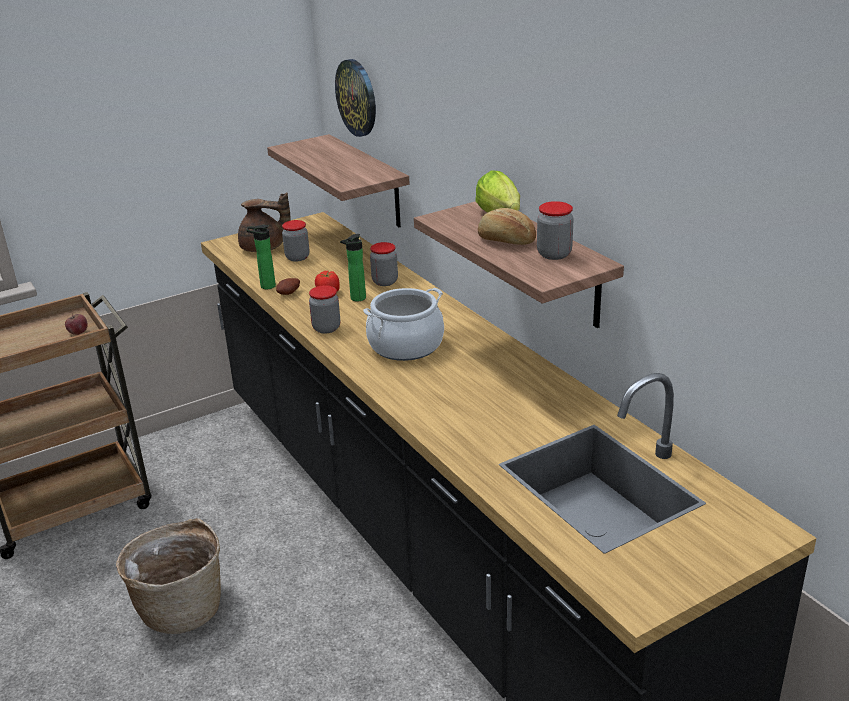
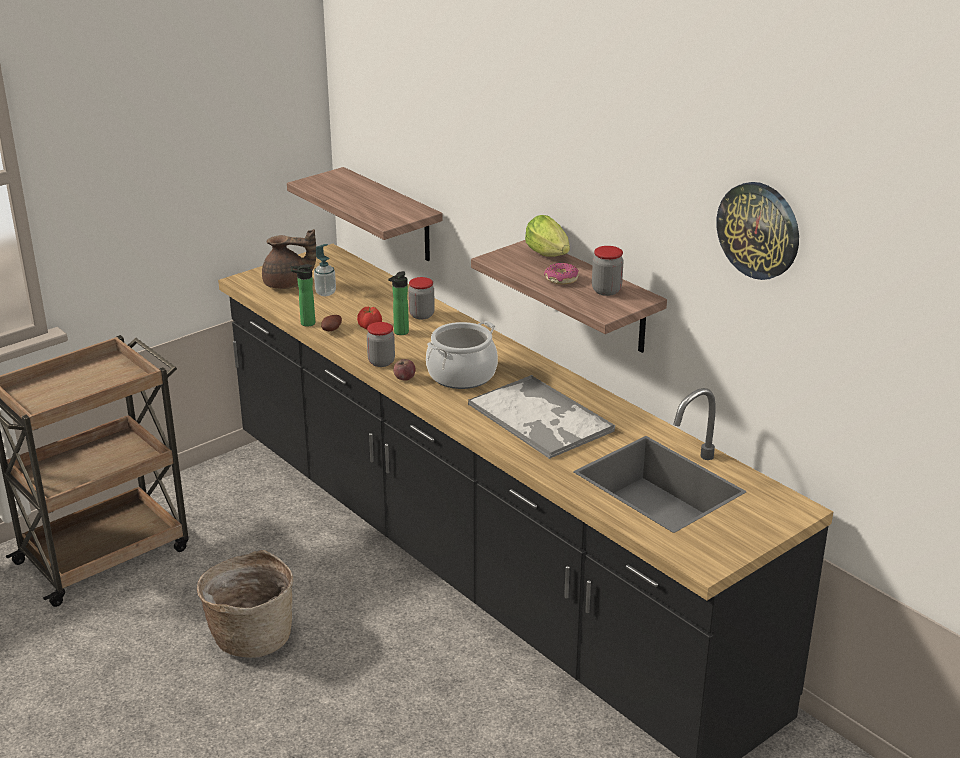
camera: 10 degrees left, 0 degrees up
apple [65,313,87,335] -> apple moved to [393,359,416,381]
jar [282,220,309,262] -> soap dispenser [314,244,336,296]
wall clock [335,59,376,137] -> wall clock moved to [716,182,799,280]
bread [478,208,536,245] -> donut [544,263,579,285]
none -> tray [468,375,615,459]

